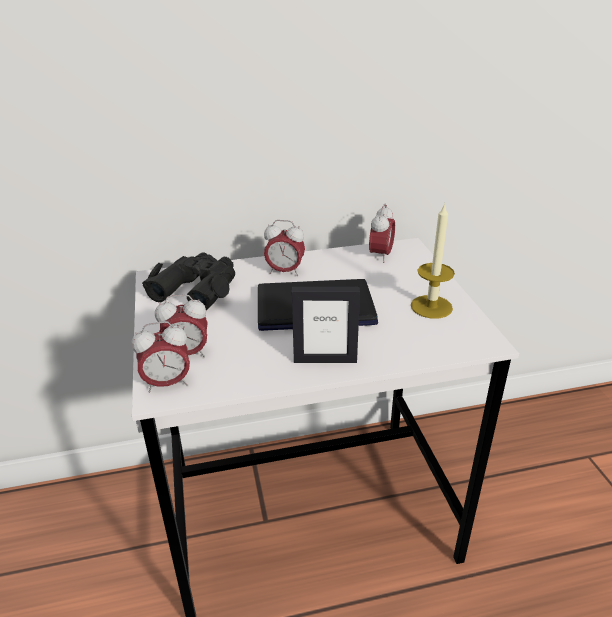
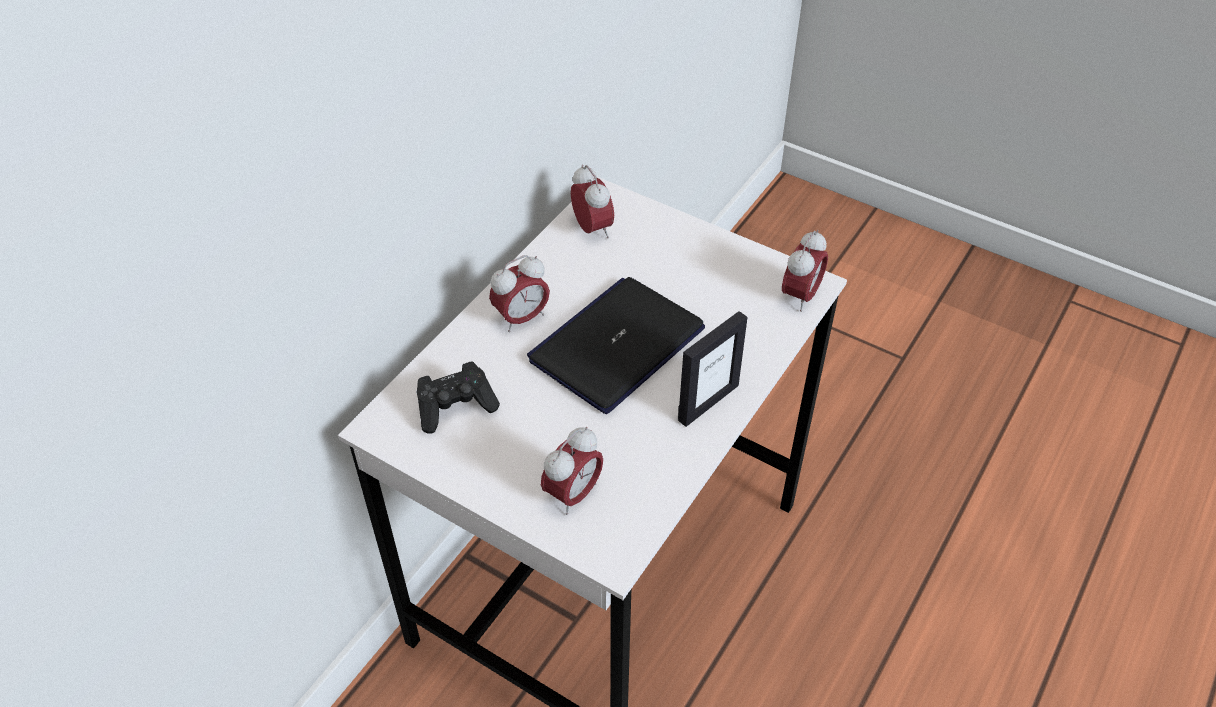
camera: 45 degrees left, 15 degrees up
alarm clock [131,321,190,393] -> alarm clock moved to [782,230,828,312]
black binoculars [142,252,235,310] -> black game controller [417,362,500,434]
candle [411,203,455,319] -> none

